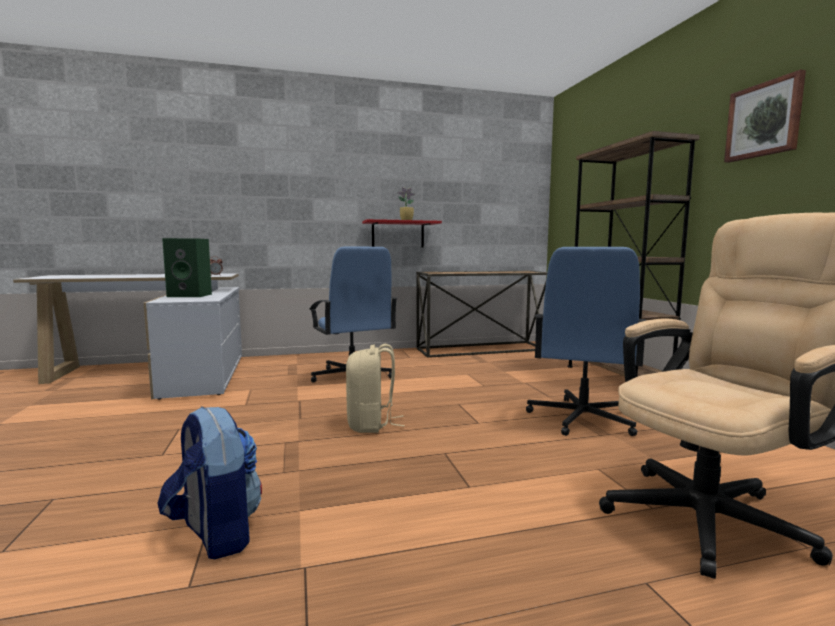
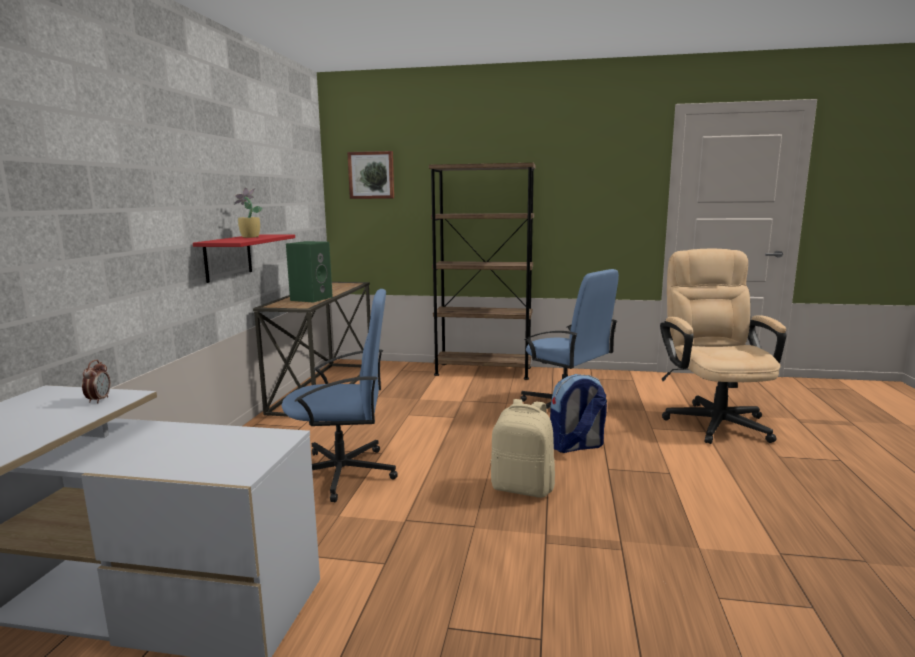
camera: 65 degrees left, 5 degrees up
backpack [158,406,262,559] -> backpack moved to [550,374,607,453]
green speaker [162,238,212,297] -> green speaker moved to [286,241,333,303]
picture [724,70,806,163] -> picture moved to [347,151,394,199]

